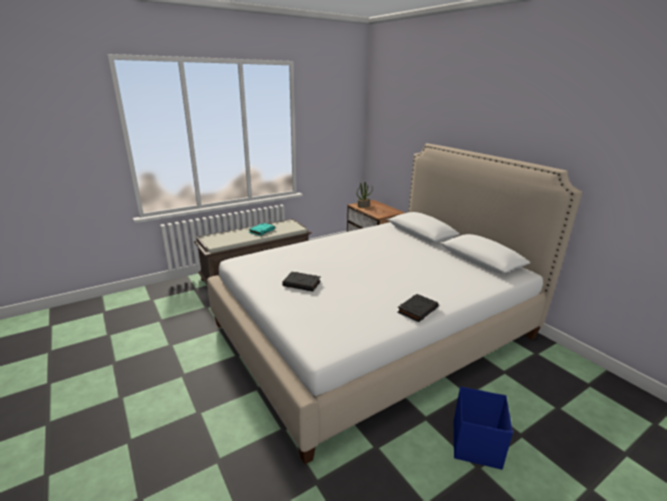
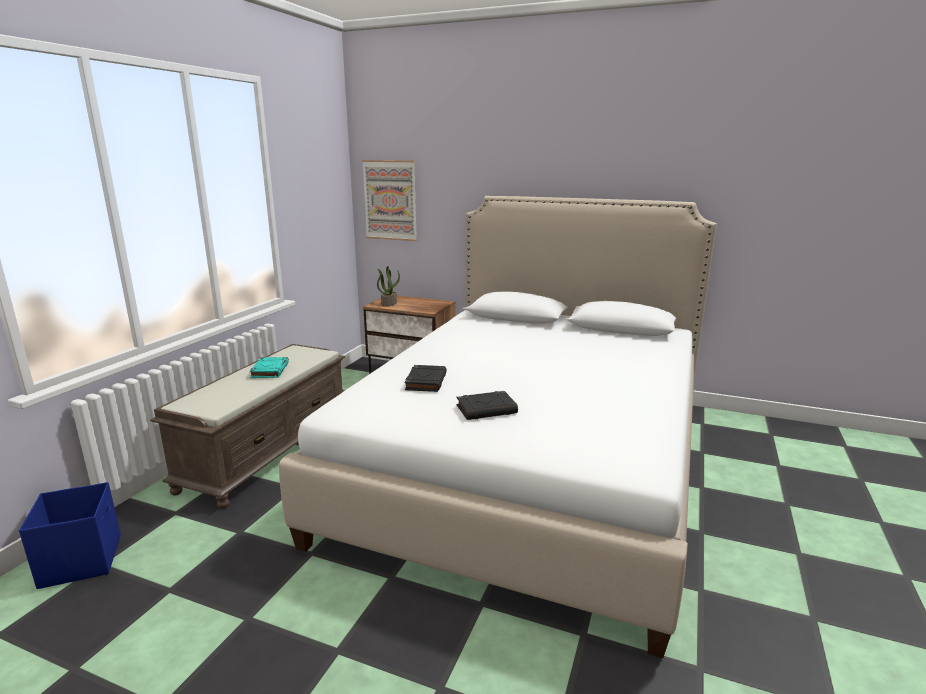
camera: 35 degrees left, 5 degrees down
black book [397,294,439,322] -> black book moved to [405,365,447,392]
blue storage box [454,386,513,470] -> blue storage box moved to [19,482,121,589]
none -> picture [362,160,417,241]

